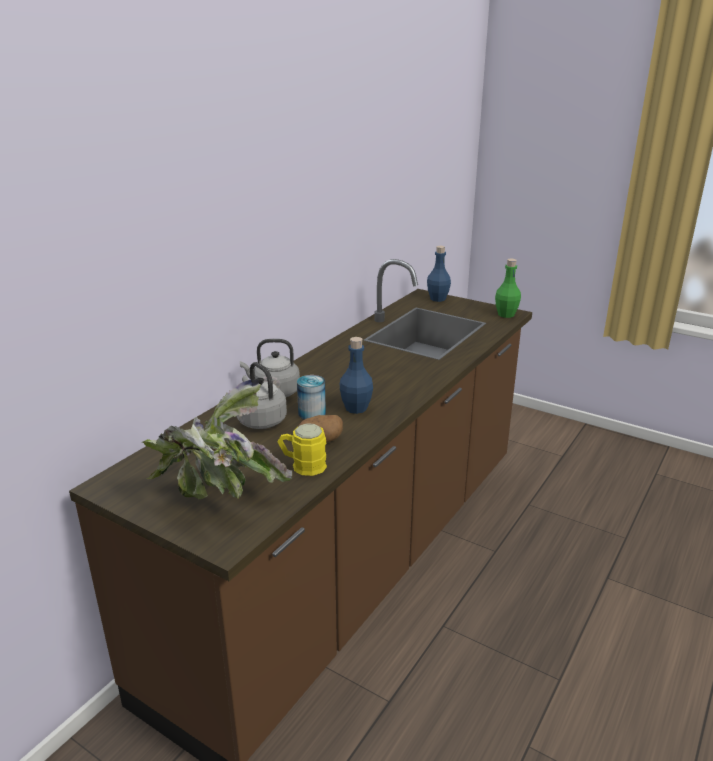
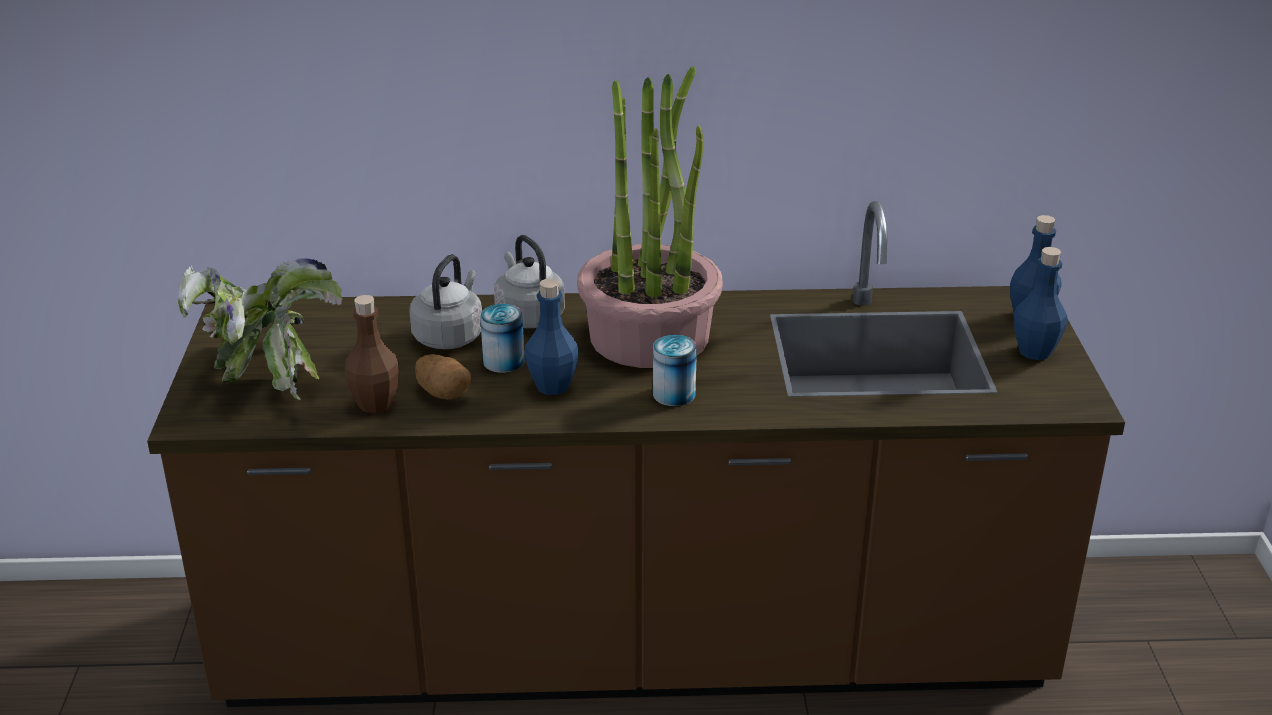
camera: 55 degrees right, 5 degrees up
yellow mug [278,423,327,476] -> brown bottle [345,295,399,413]
green bottle [495,259,521,318] -> none
none -> potted plant [577,67,723,368]
none -> can [653,335,697,406]
none -> blue bottle [1014,247,1067,360]

